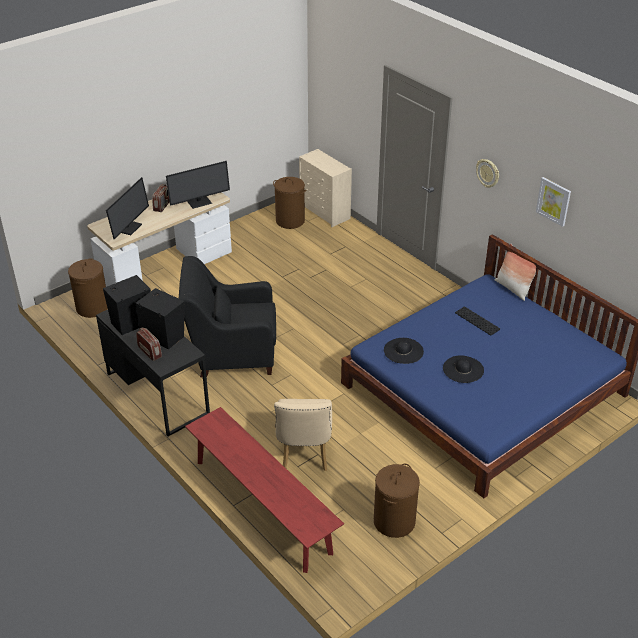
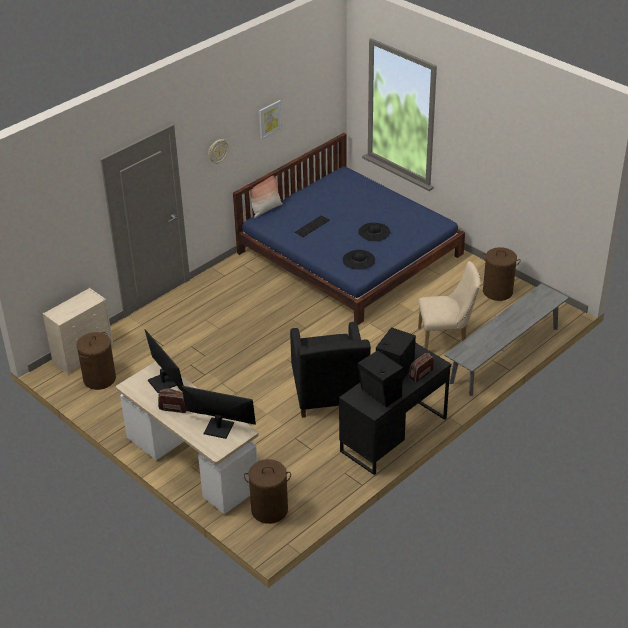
camera: 95 degrees left, 0 degrees up
red bench [185,407,344,573] -> grey bench [444,283,569,396]

